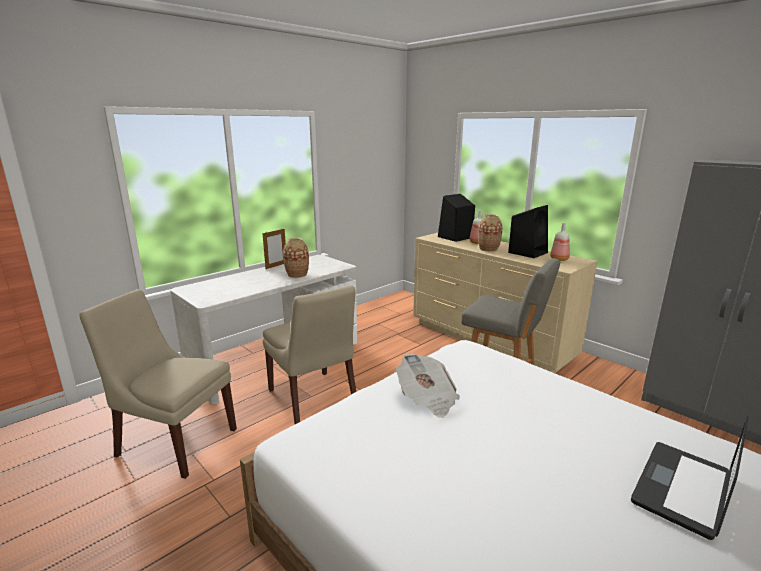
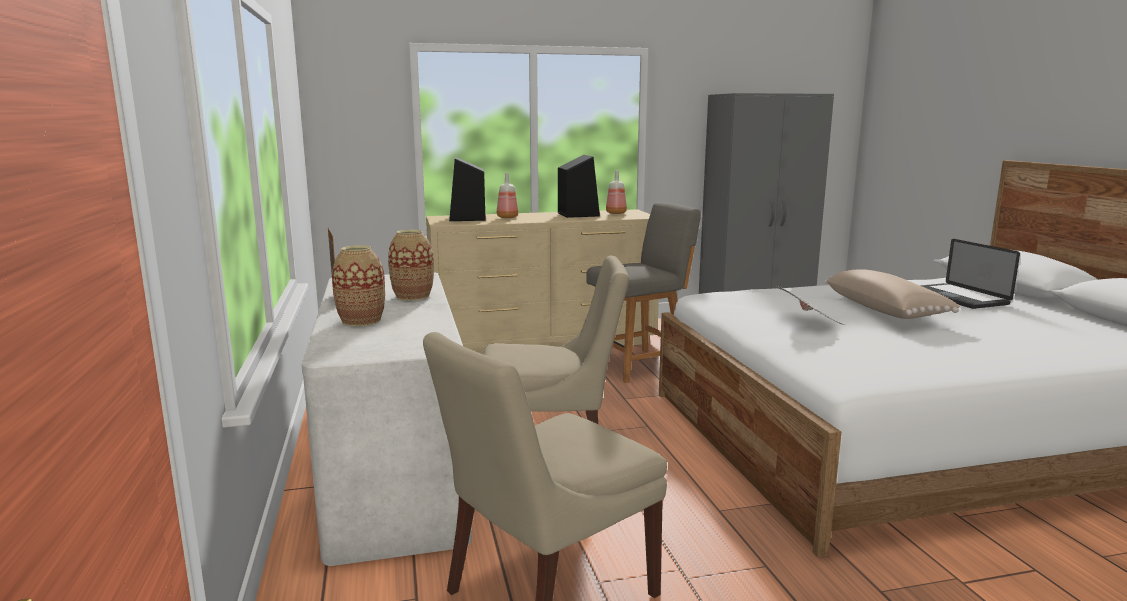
camera: 60 degrees left, 5 degrees down
vase [478,214,502,252] -> vase moved to [332,245,385,326]
none -> beige pillow [825,269,960,319]

